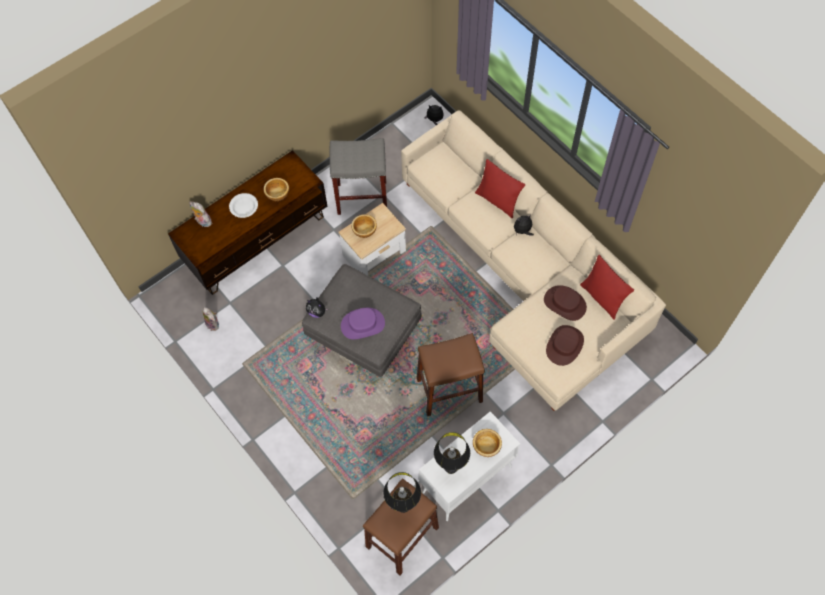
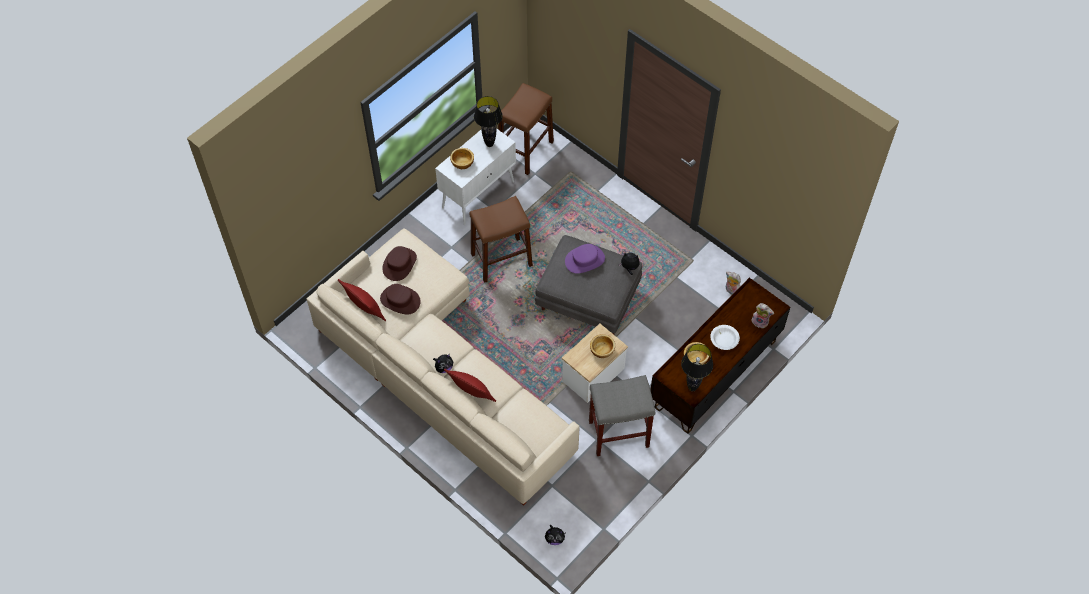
camera: 170 degrees right, 5 degrees down
black table lamp [383,472,421,513] -> black table lamp moved to [681,344,713,391]

